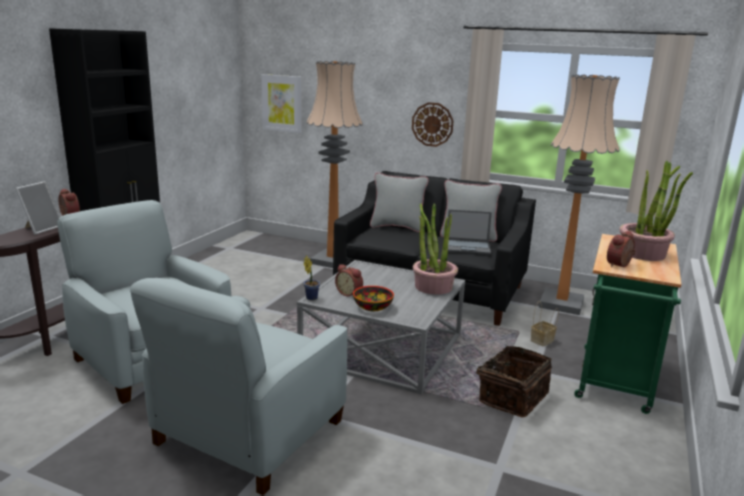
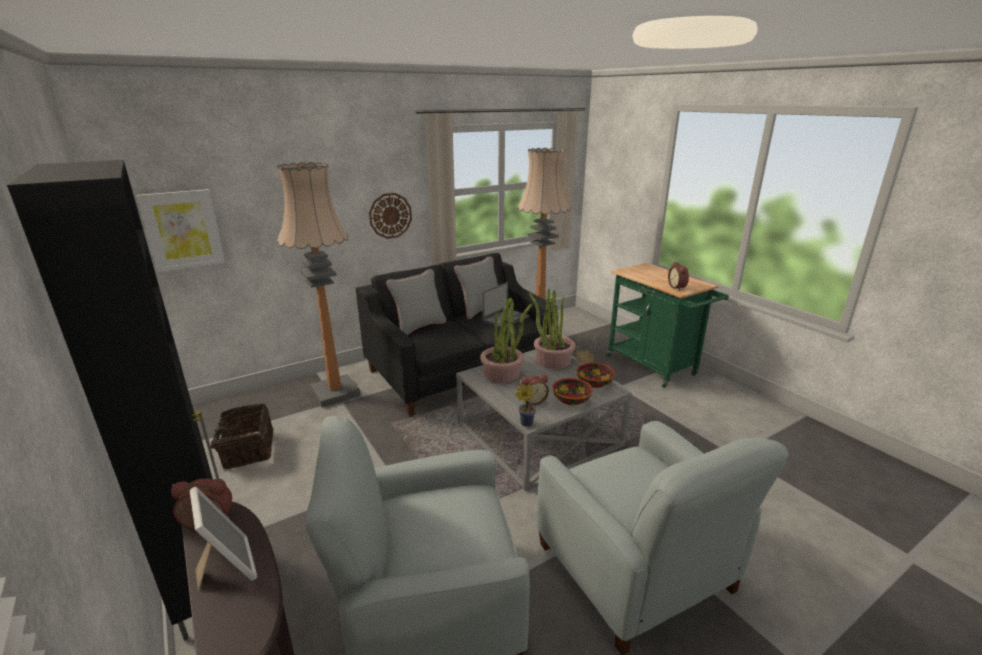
camera: 55 degrees left, 5 degrees up
basket [468,346,552,417] -> basket moved to [201,404,273,469]
potted plant [619,161,693,261] -> potted plant moved to [480,298,533,383]
none -> bowl [577,363,615,388]

